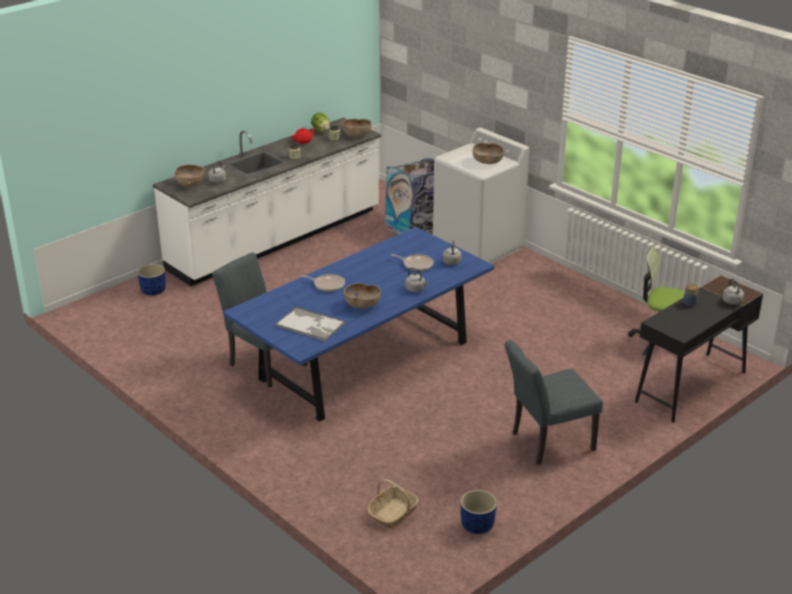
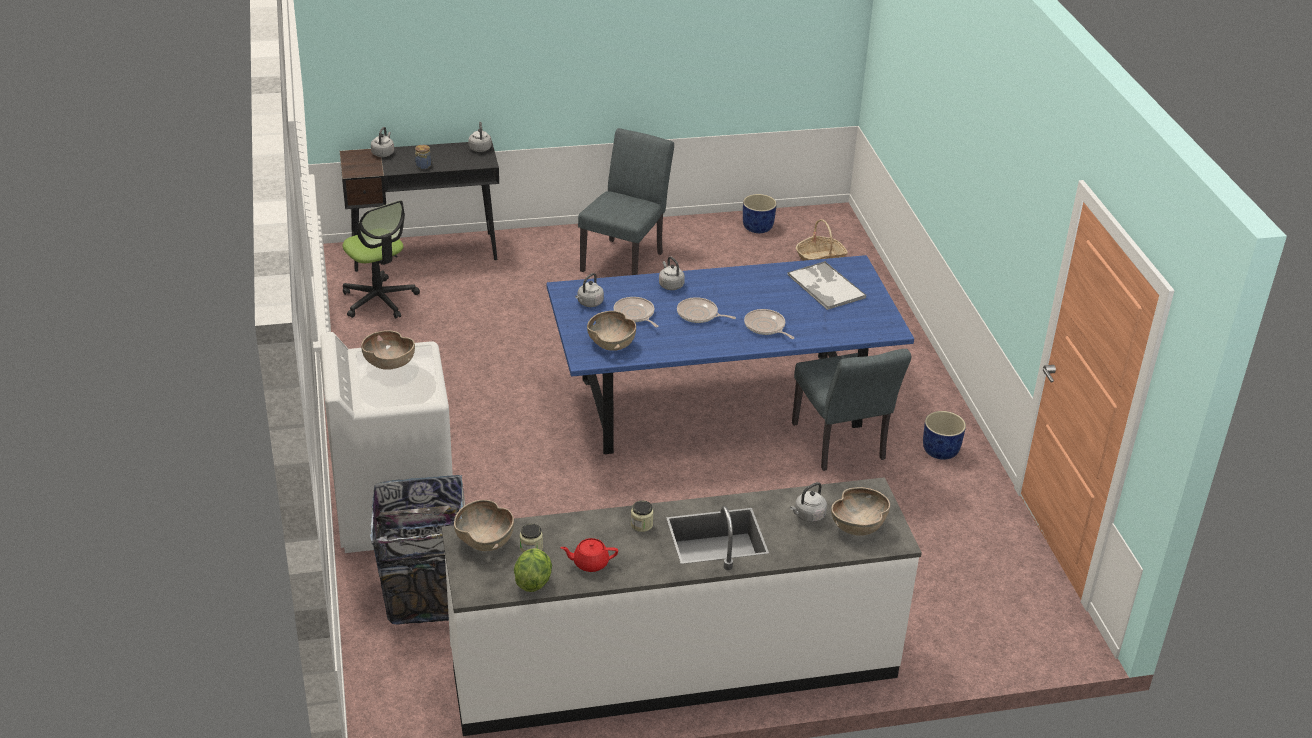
camera: 150 degrees left, 5 degrees up
blue planter [137,264,166,296] -> blue planter moved to [923,411,966,460]
brown bowl [344,283,381,308] -> brown bowl moved to [587,311,636,351]
grey chair [505,340,603,465] -> grey chair turned 75 degrees counterclockwise [578,128,674,275]
none -> grey kettle [468,122,492,152]
none -> frying pan [677,297,736,323]

